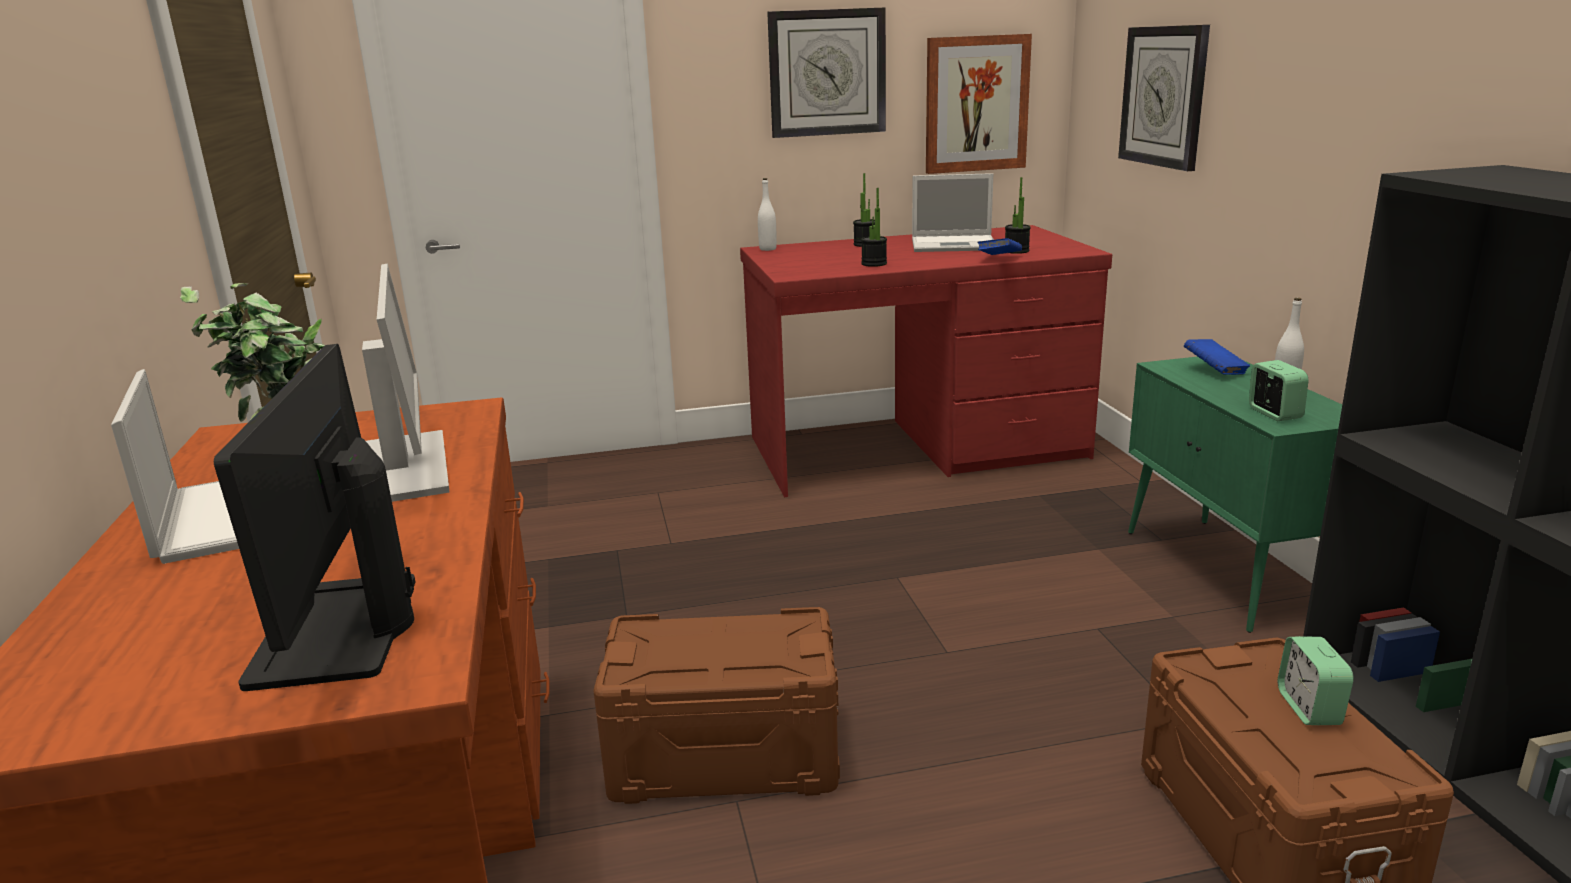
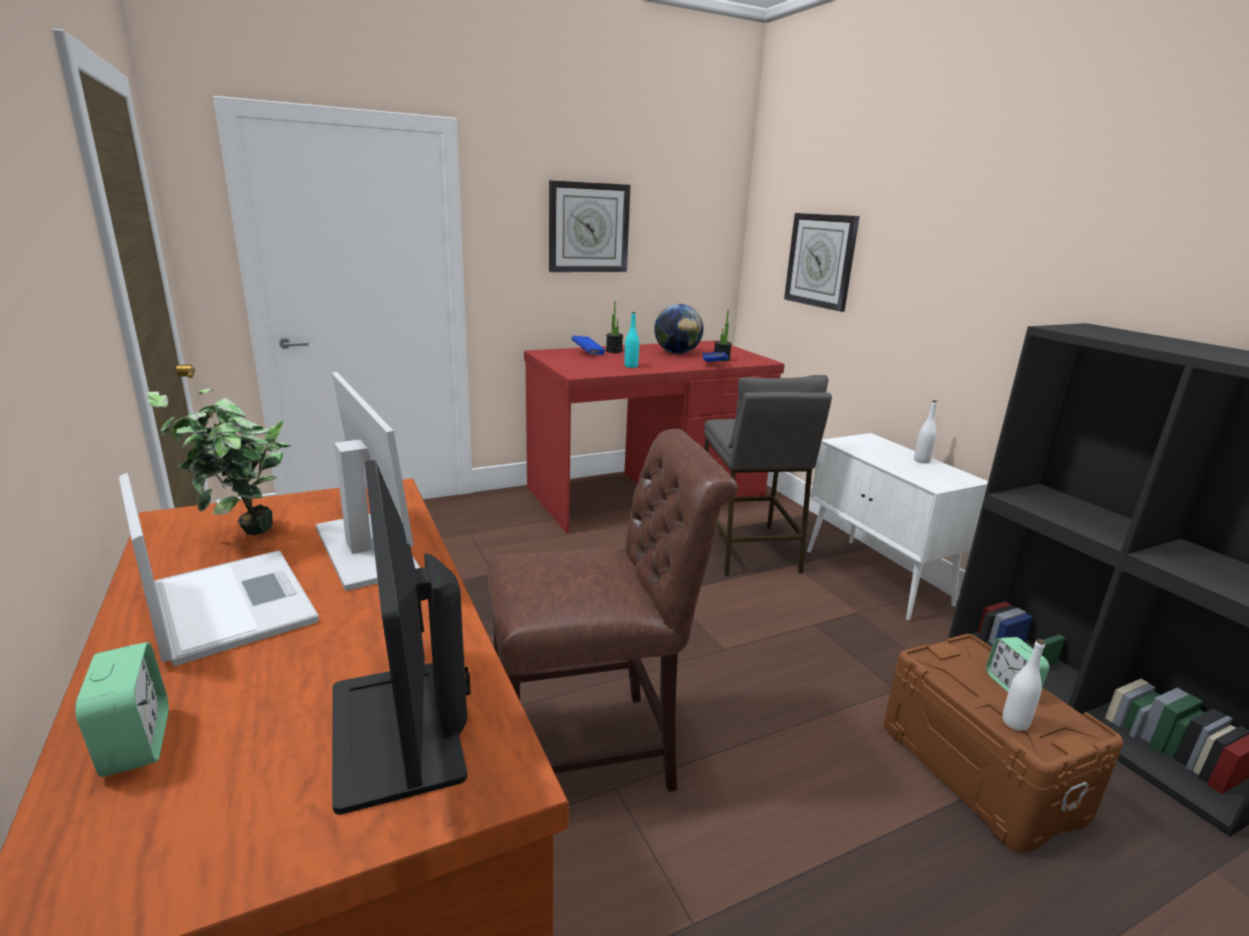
camera: 15 degrees left, 0 degrees up
brown storage box [593,607,840,804] -> brown chair [488,429,738,792]
white bottle [758,178,777,251] -> white bottle moved to [1002,639,1045,731]
potted plant [861,188,887,267] -> turquoise bottle [624,312,639,368]
laptop [912,173,994,252] -> globe [654,304,703,354]
picture [926,34,1032,174] -> none
green cabinet [1128,357,1342,633] -> white cabinet [807,433,988,621]
blue book [1184,339,1250,375] -> blue book moved to [572,336,606,355]
alarm clock [1249,360,1309,421] -> alarm clock moved to [75,642,169,777]
none -> grey stool [704,375,832,577]

